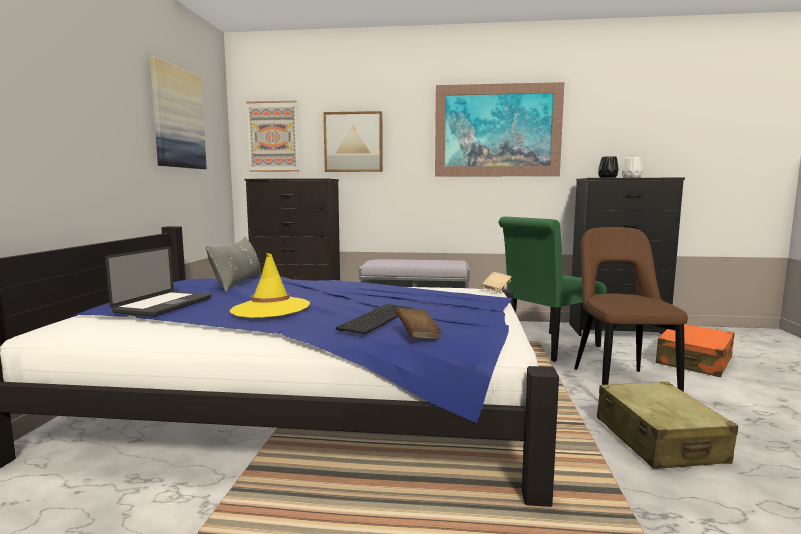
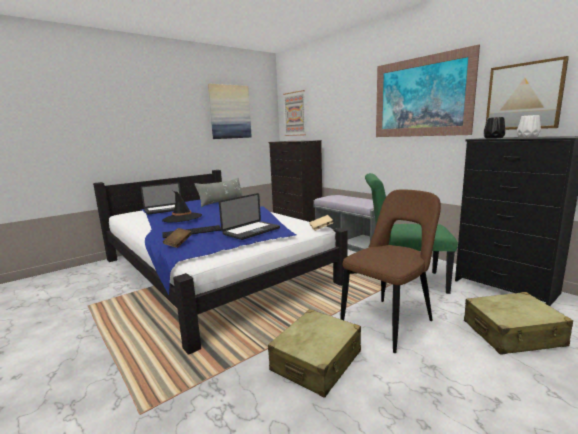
camera: 45 degrees right, 5 degrees up
yellow hat [230,252,310,318] -> black hat [162,191,202,223]
picture [323,111,383,172] -> picture moved to [486,56,569,130]
orange suitcase [655,324,734,377] -> beige suitcase [464,292,573,355]
none -> laptop [219,193,280,240]

